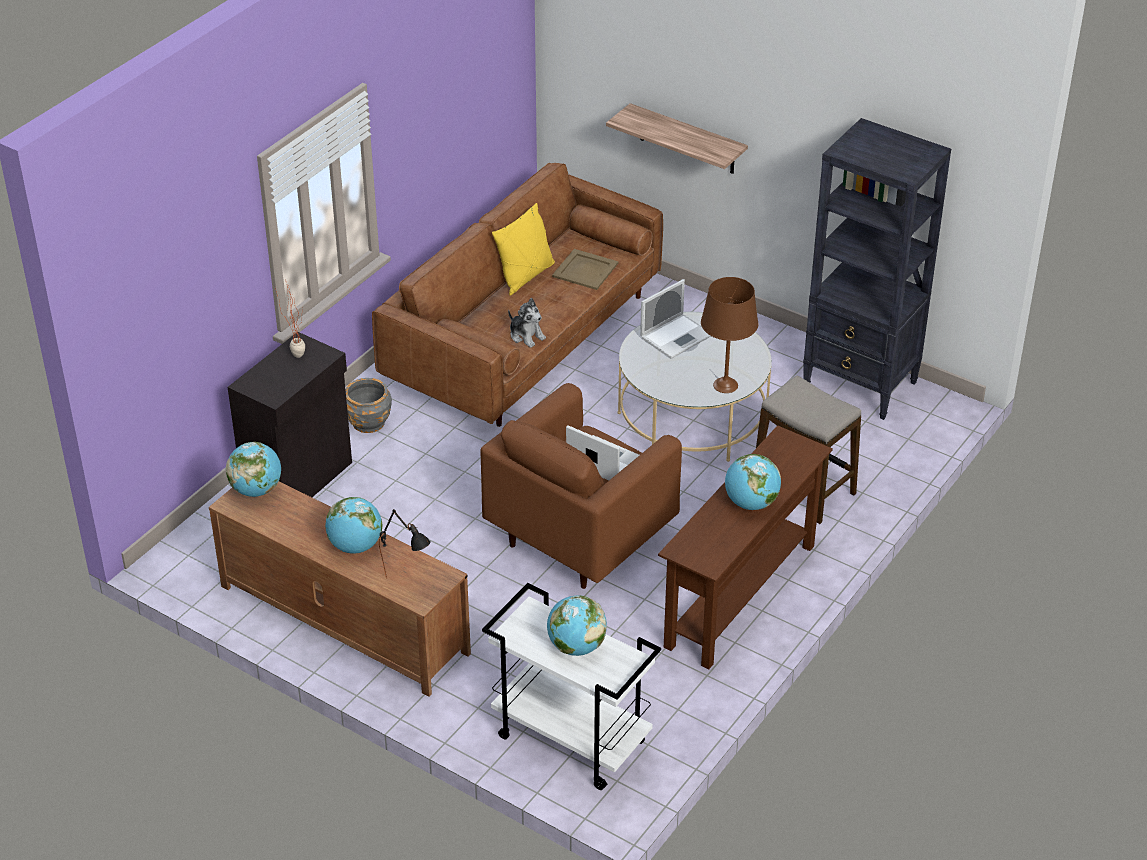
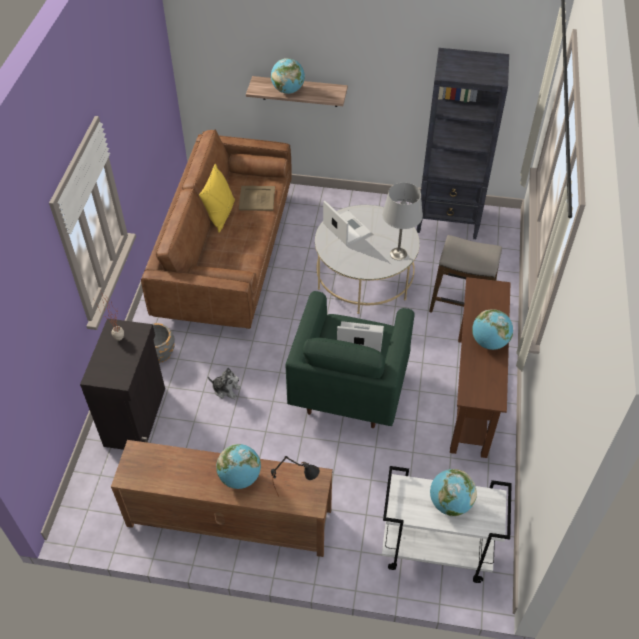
camera: 25 degrees left, 10 degrees up
globe [226,442,281,497] -> globe moved to [271,58,305,94]
brown armchair [481,383,682,589] -> green armchair [286,291,415,428]
plush toy [508,298,546,348] -> plush toy moved to [208,368,241,399]
laptop [640,279,711,359] -> laptop turned 60 degrees counterclockwise [323,200,372,246]
brown table lamp [701,277,758,393] -> grey table lamp [382,183,423,260]

